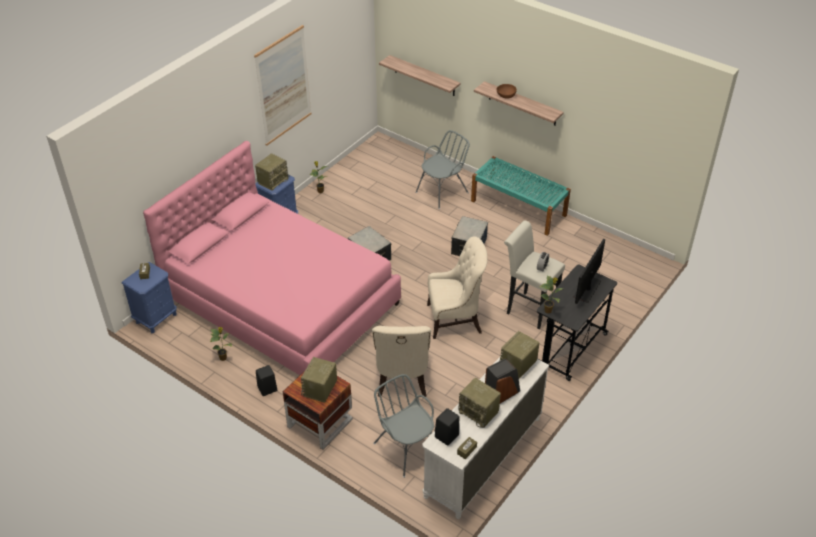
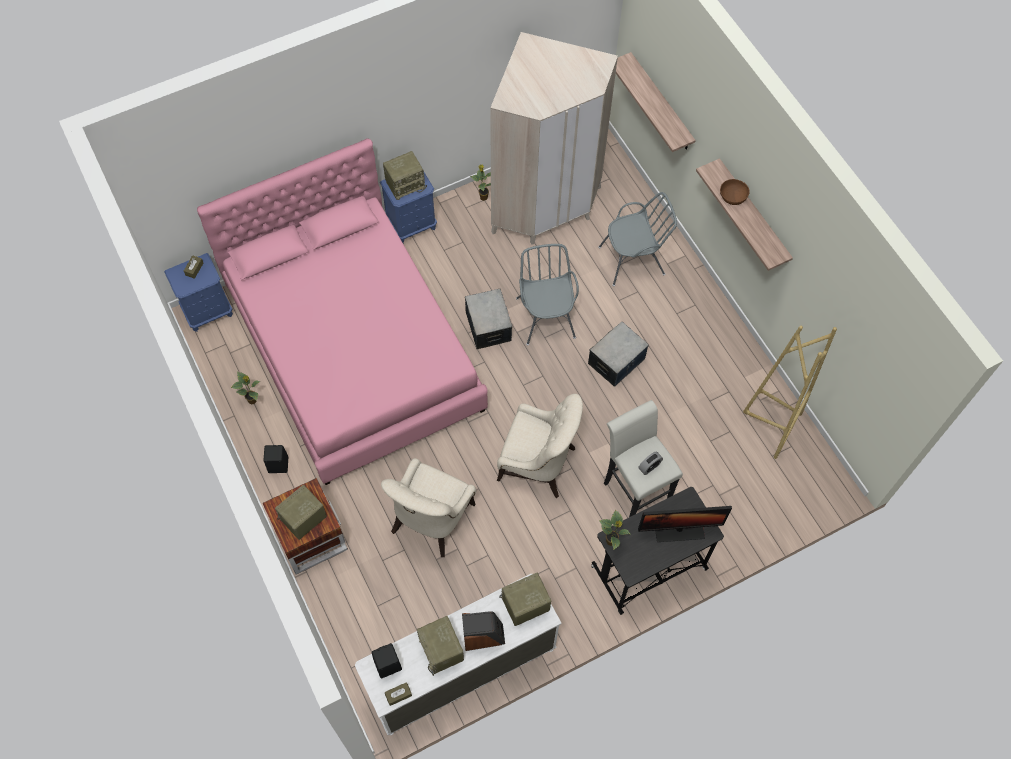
camera: 25 degrees right, 20 degrees up
picture [254,25,311,146] -> none
grey chair [373,374,434,478] -> grey chair moved to [516,244,579,345]
turquoise bench [471,156,571,236] -> none
monitor [573,239,605,304] -> monitor turned 150 degrees counterclockwise [638,506,732,542]
none -> beige wardrobe [490,32,618,245]
none -> yellow clothes rack [743,326,837,459]

